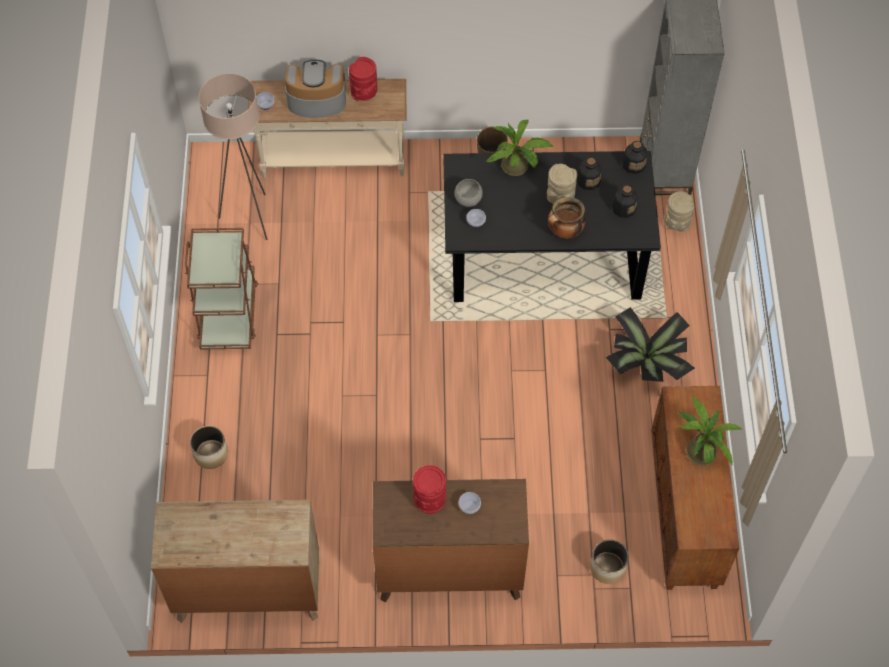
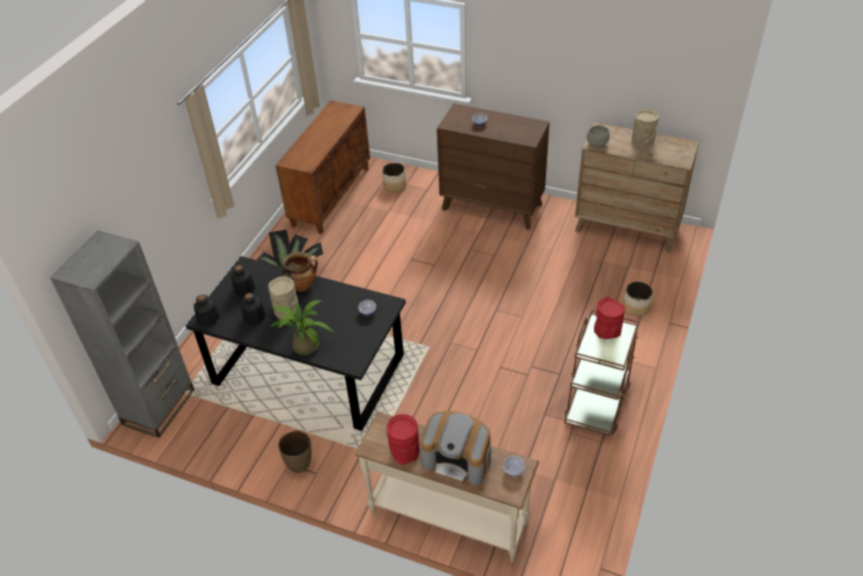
camera: 155 degrees left, 15 degrees down
beige floor lamp [199,74,268,240] -> none
red vase [413,465,446,514] -> red vase moved to [594,297,625,339]
grey bowl [455,179,483,207] -> grey bowl moved to [587,125,610,147]
beige vase [665,191,694,232] -> beige vase moved to [632,109,659,148]
potted plant [679,397,742,466] -> none

